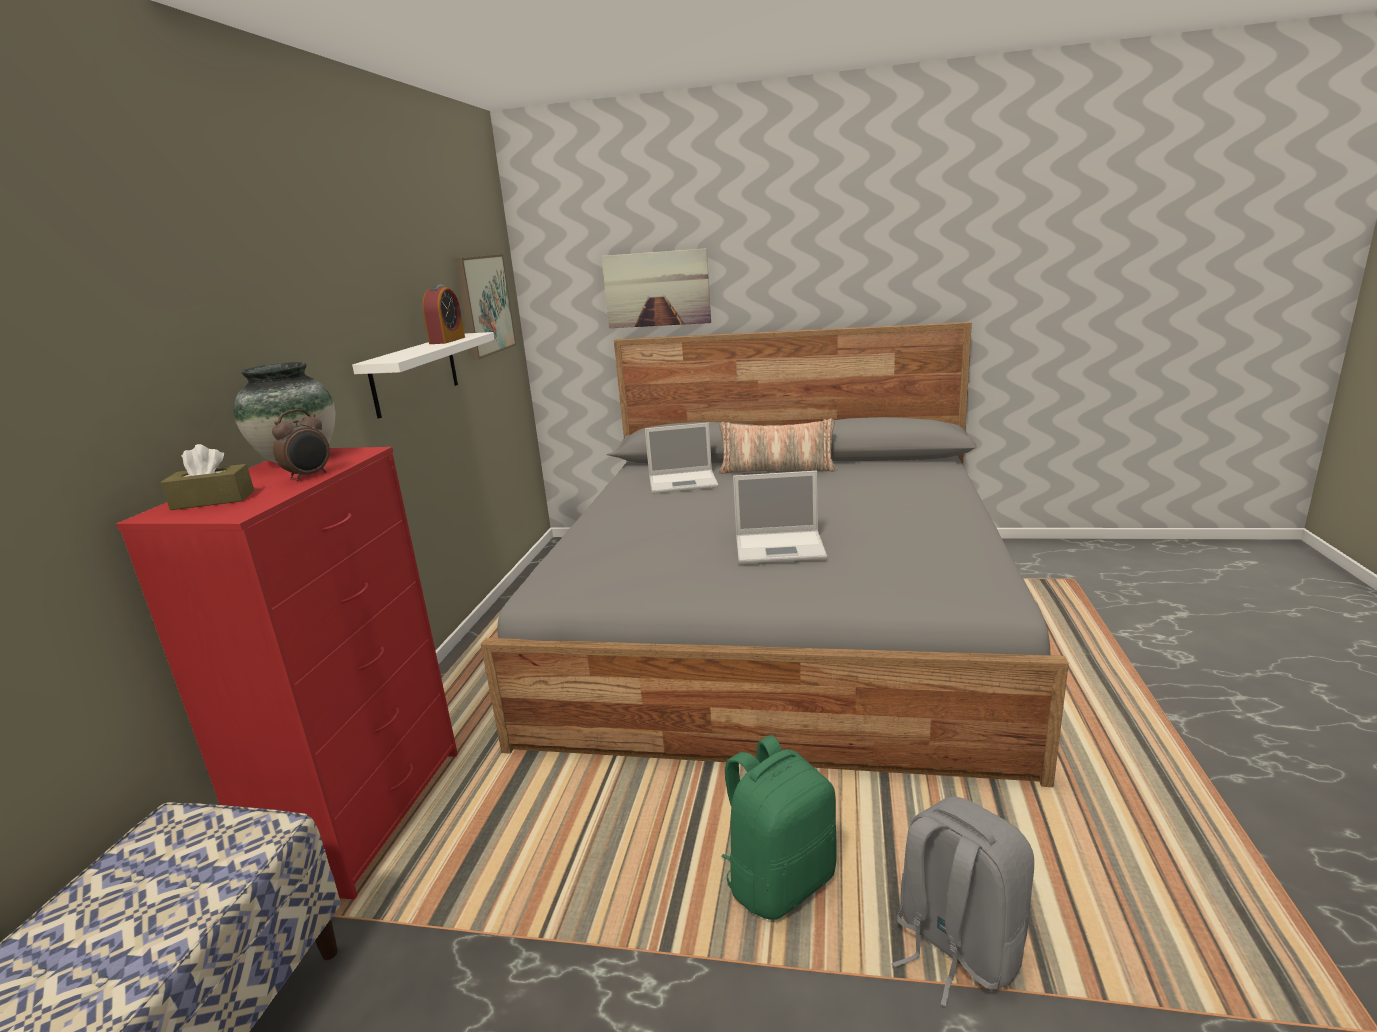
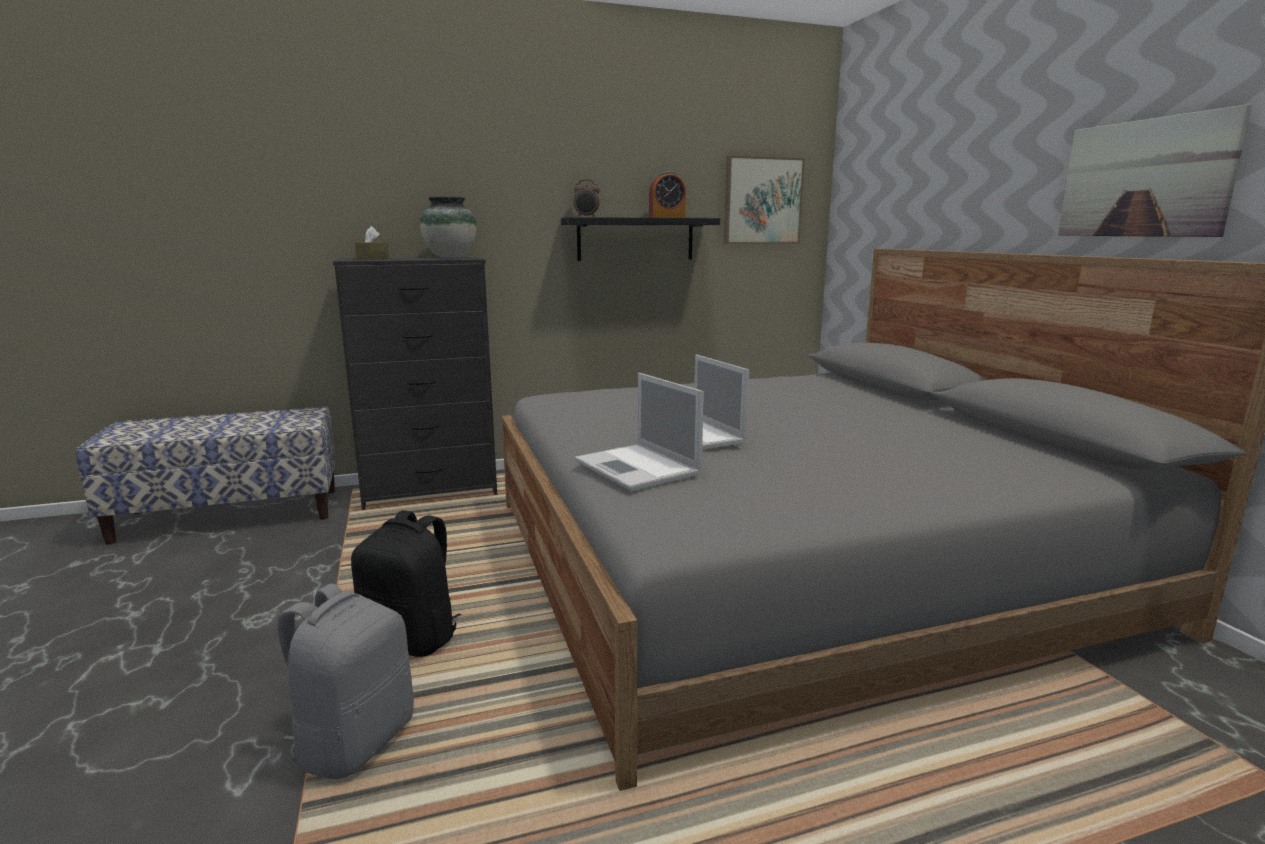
camera: 60 degrees right, 5 degrees down
red dresser [116,447,458,900] -> black dresser [333,257,497,510]
alarm clock [272,409,330,481] -> alarm clock moved to [574,179,600,217]
white shelf [352,332,495,419] -> black shelf [561,217,720,261]
picture [601,248,711,328] -> picture moved to [1058,104,1252,237]
laptop [645,423,719,494] -> laptop moved to [574,373,704,491]
pillow [718,419,837,474] -> none
green backpack [721,735,837,920] -> black backpack [351,511,461,657]

